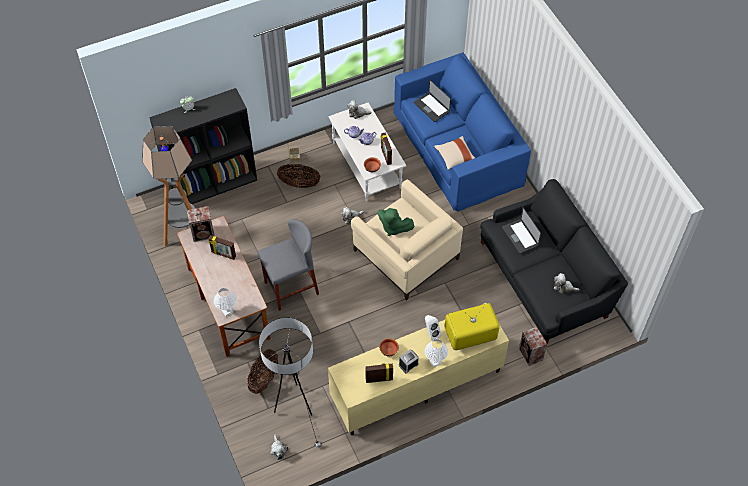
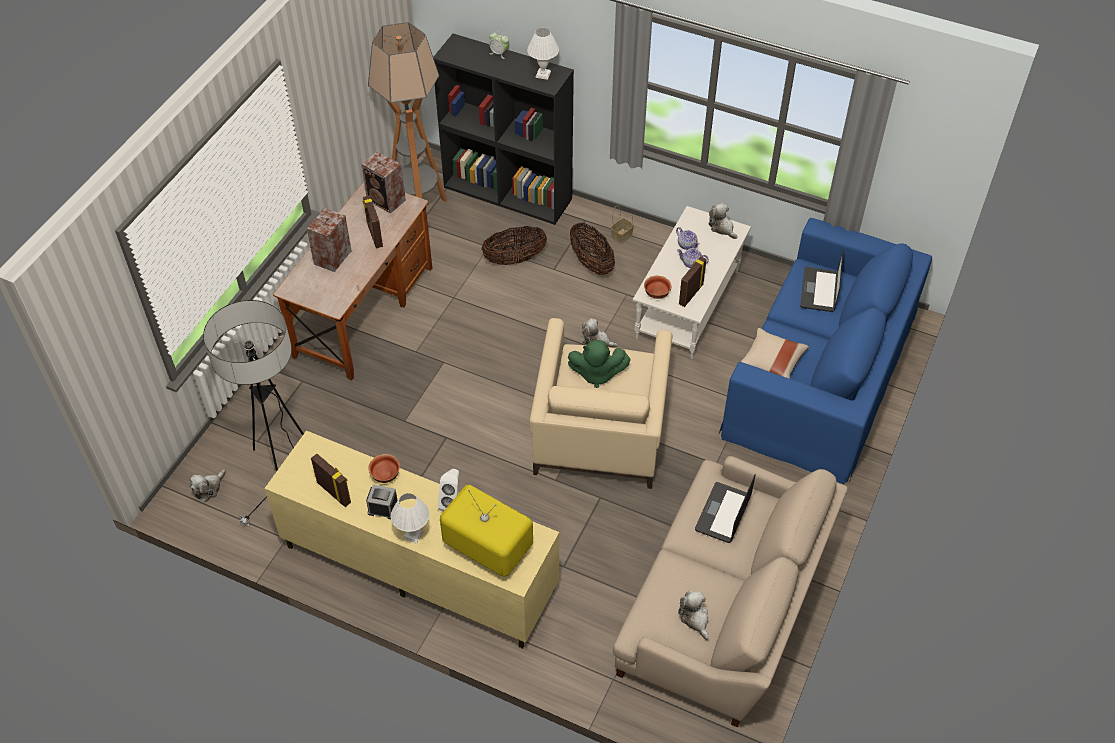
camera: 50 degrees right, 5 degrees down
white table lamp [214,288,237,317] -> white table lamp moved to [527,28,559,80]
basket [247,349,278,394] -> basket moved to [481,226,547,265]
grey stool [258,219,319,311] -> none
green plush toy [378,208,414,236] -> green plush toy turned 75 degrees counterclockwise [568,340,631,388]
black sofa [480,179,628,344] -> beige sofa [613,456,848,727]
speaker [519,327,547,366] -> speaker moved to [307,208,352,272]

